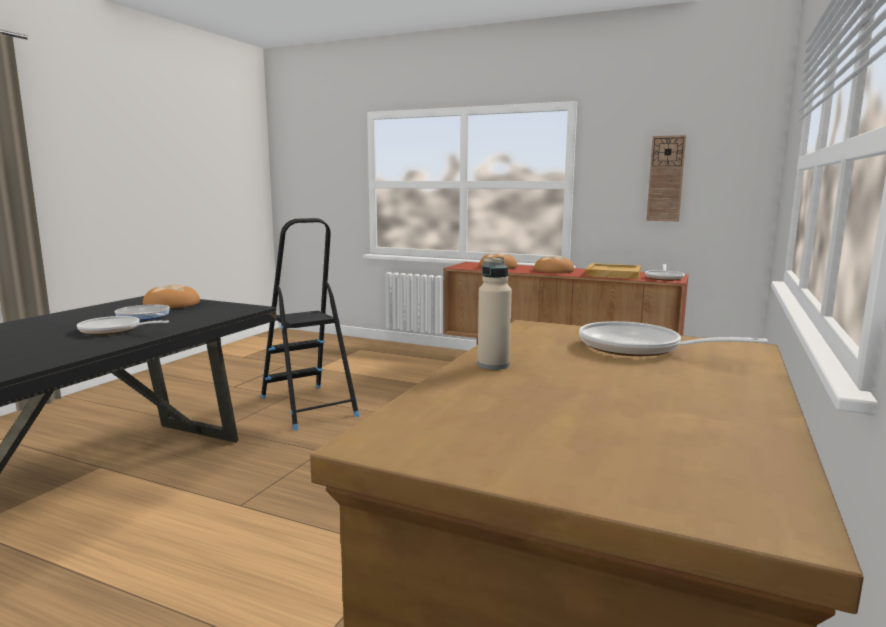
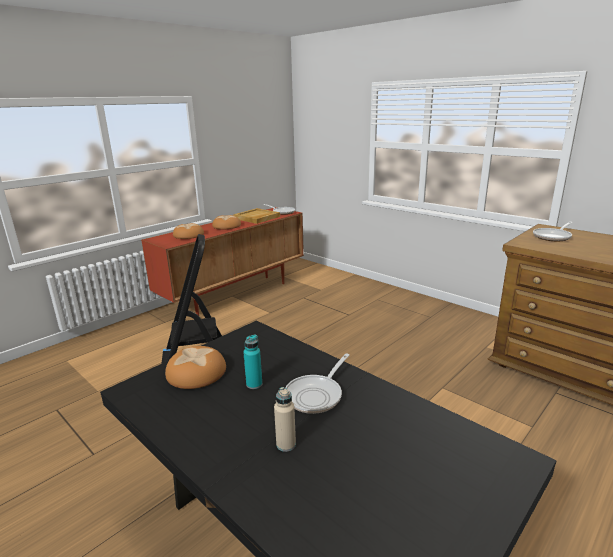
camera: 70 degrees left, 10 degrees up
frying pan [114,304,170,320] -> turquoise bottle [243,335,262,389]
beige bottle [478,257,512,370] -> beige bottle moved to [274,387,296,452]
wall clock [646,135,686,221] -> none

